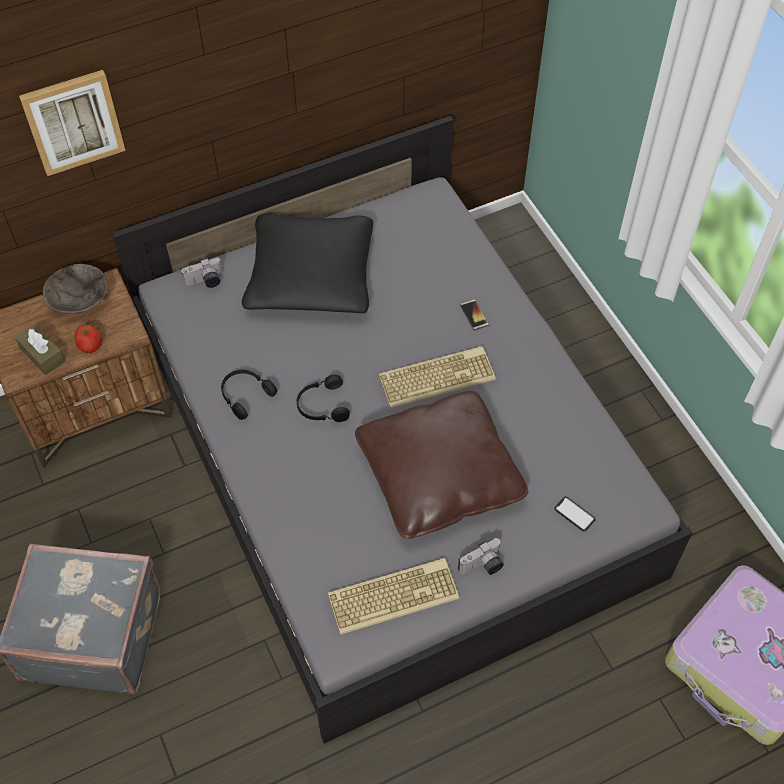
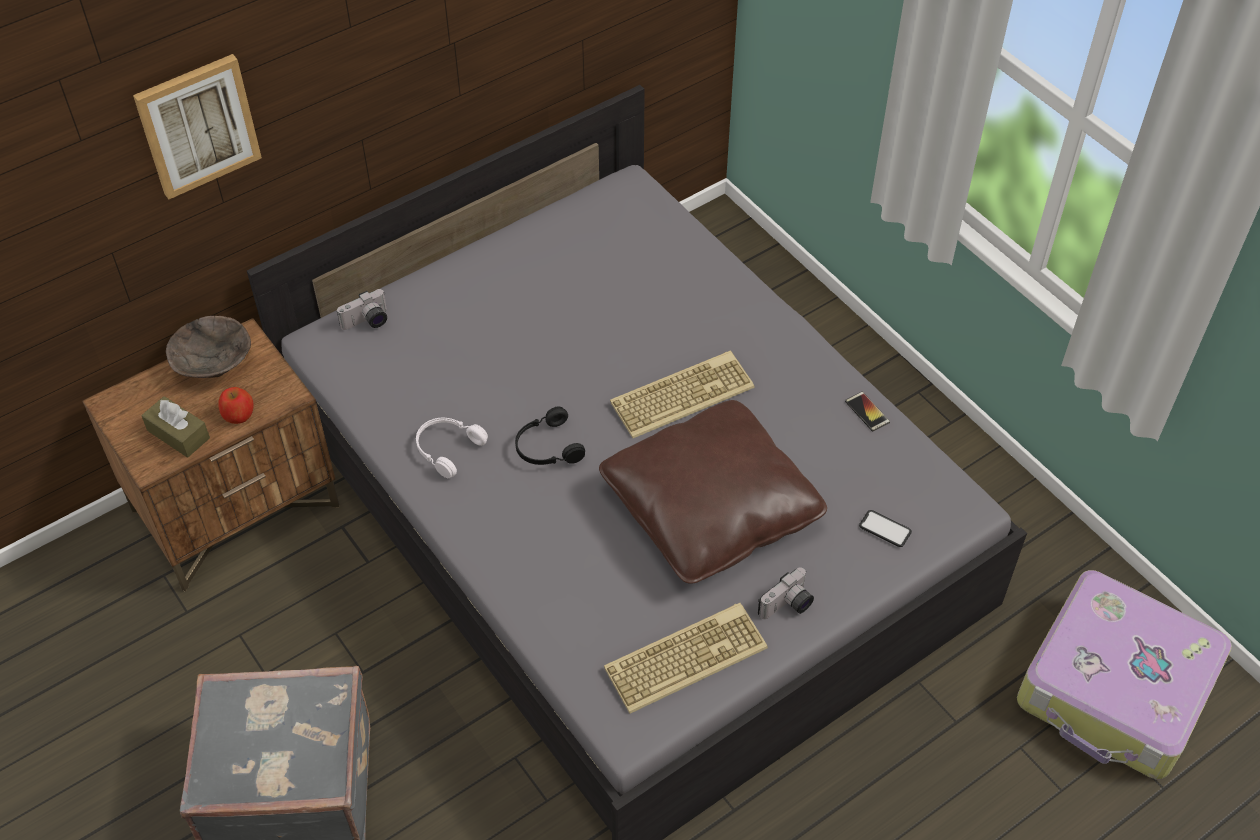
camera: 10 degrees left, 5 degrees down
black headphones [221,370,277,420] -> white headphones [416,418,488,478]
black pillow [242,213,373,313] -> none
phone [460,299,489,331] -> phone moved to [845,392,890,431]

